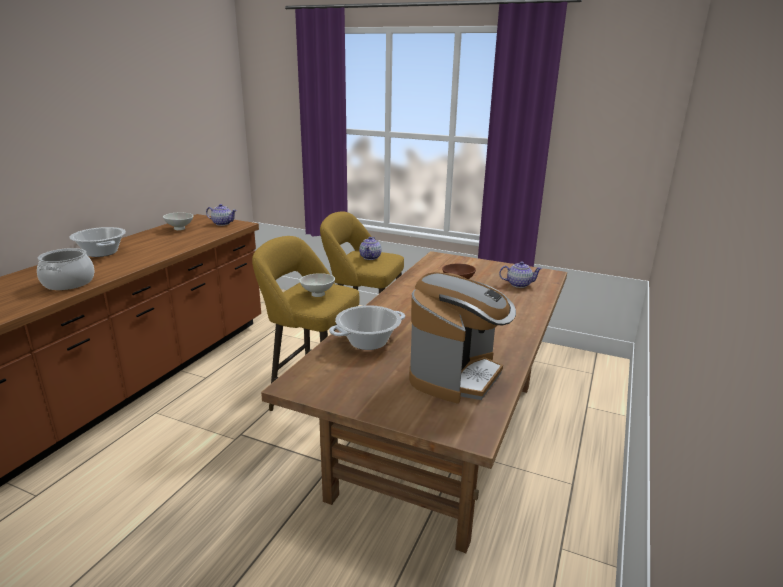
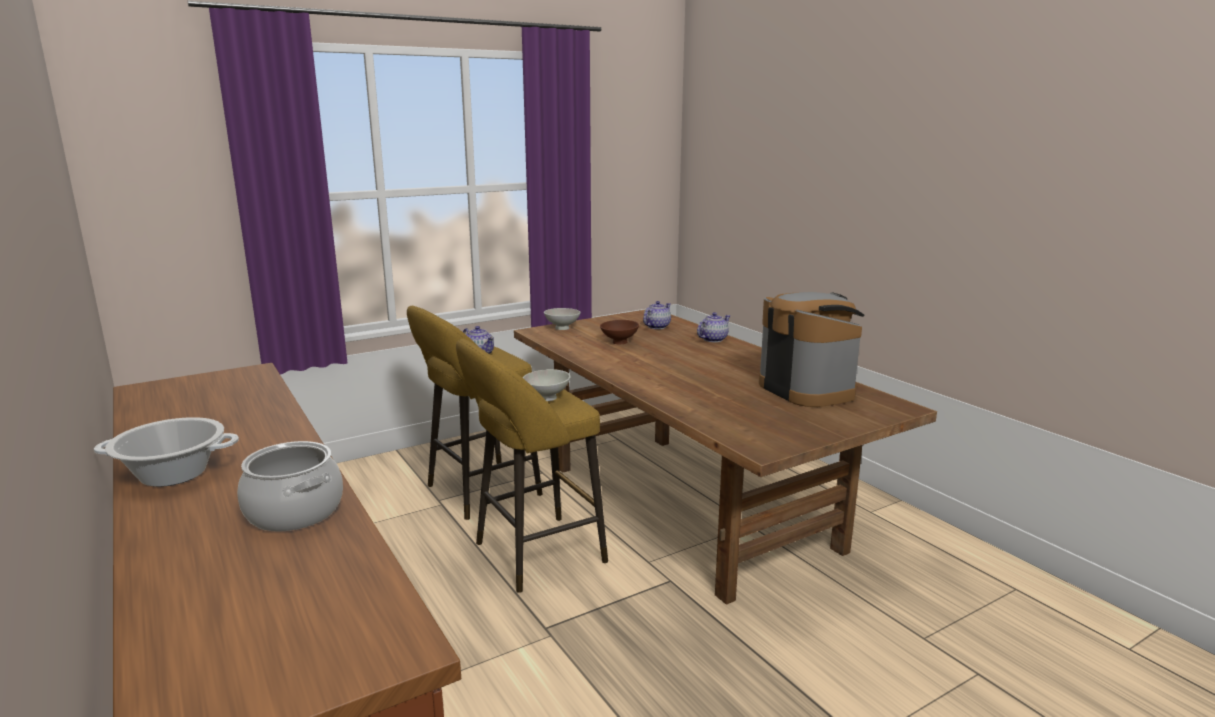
camera: 55 degrees left, 5 degrees down
white bowl [163,212,193,230] -> white bowl moved to [544,308,581,330]
teapot [206,204,237,226] -> teapot moved to [697,312,730,342]
cooking pot [329,305,405,350] -> none

